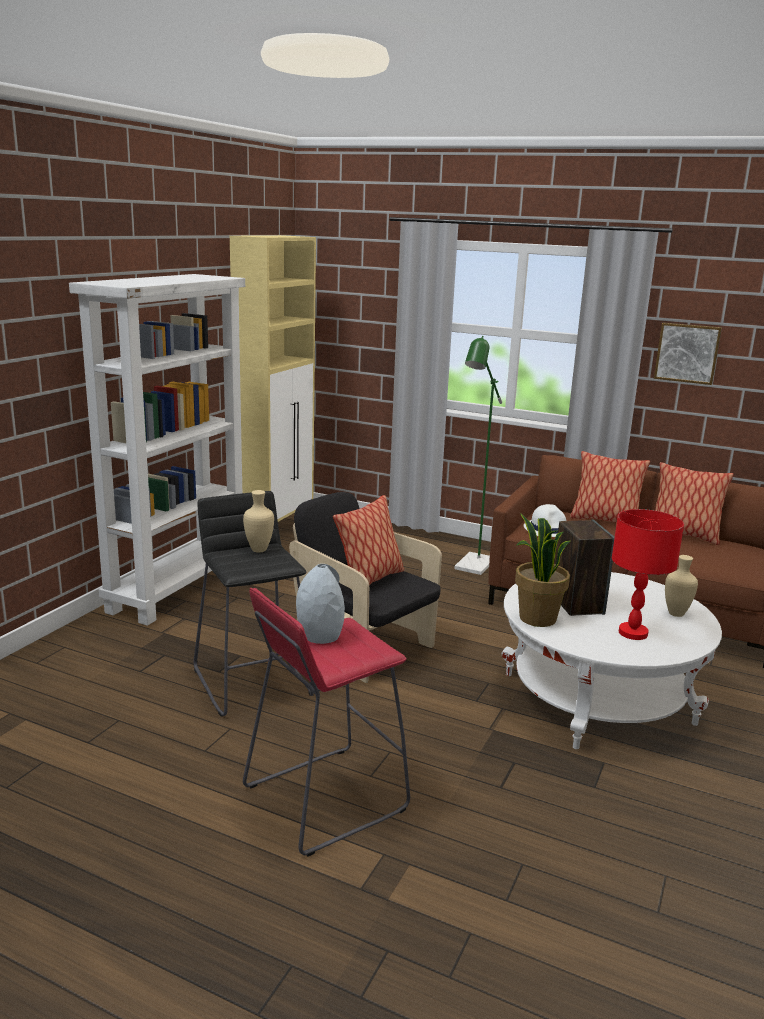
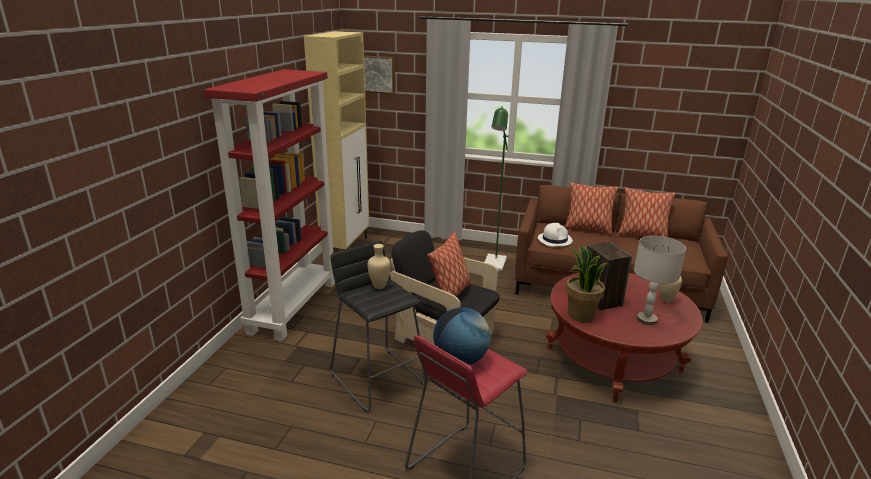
camera: 10 degrees left, 5 degrees up
white bookcase [69,274,245,625] -> red bookcase [203,69,335,341]
grey vase [296,564,345,644] -> globe [433,307,492,365]
white coffee table [502,572,722,749] -> red coffee table [546,273,703,402]
red table lamp [612,509,684,640] -> grey table lamp [634,236,686,325]
picture [654,322,722,385] -> picture moved to [364,55,395,94]

